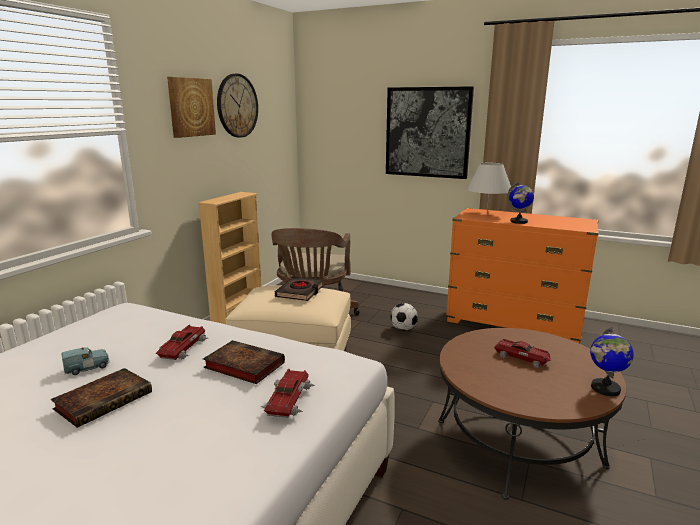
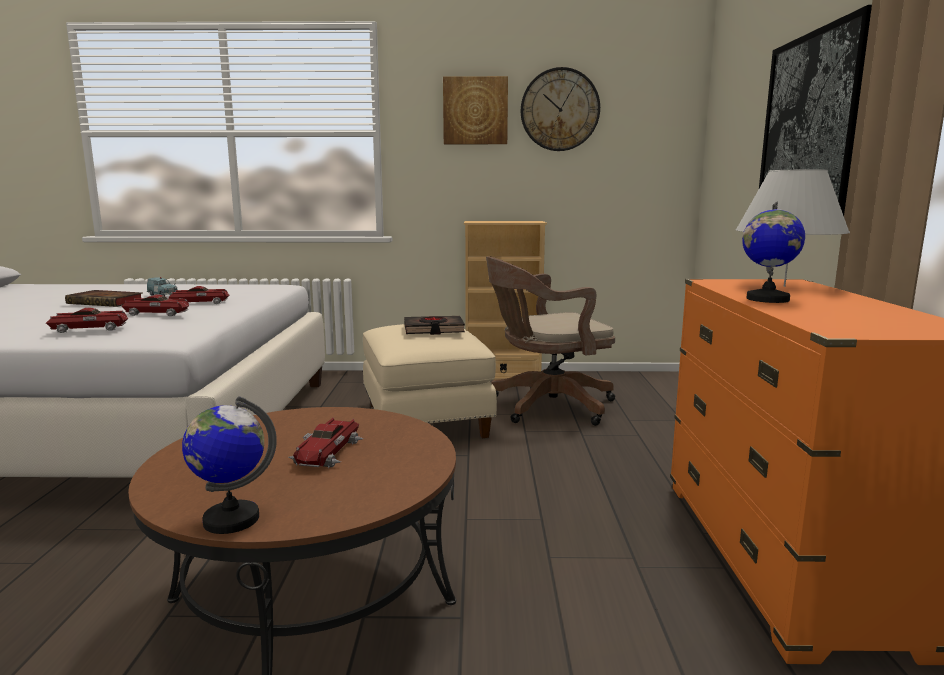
camera: 65 degrees right, 5 degrees down
book [203,340,285,384] -> toy car [121,295,189,316]
football [390,303,418,331] -> none

